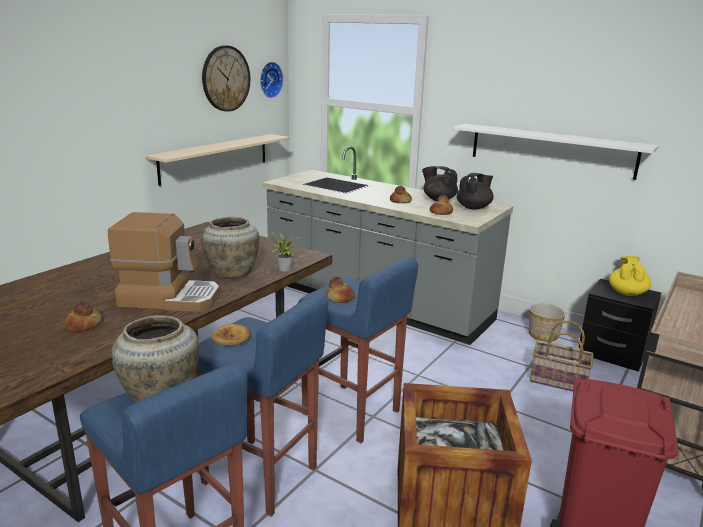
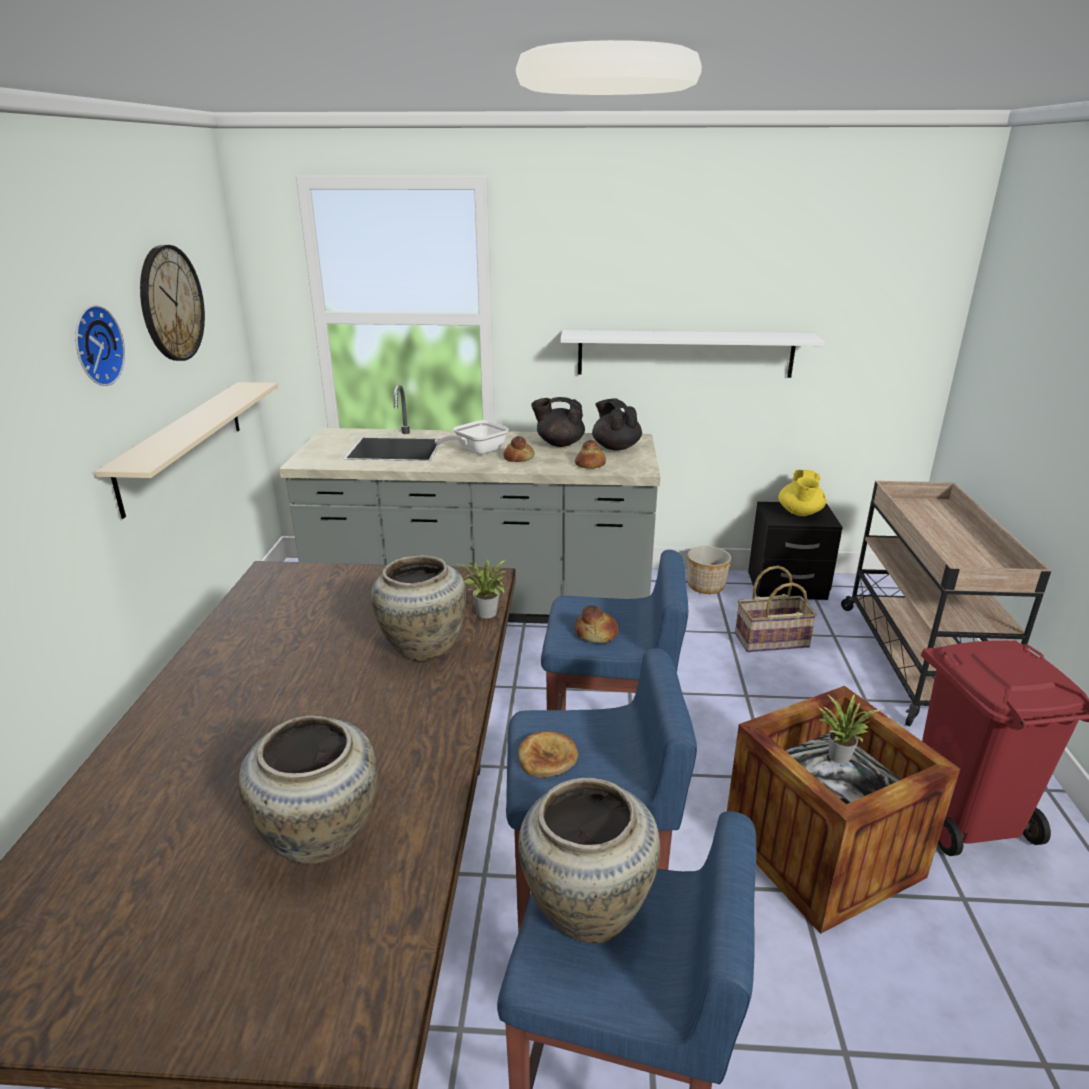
camera: 30 degrees left, 5 degrees up
bread [65,301,102,332] -> beige vase [238,715,378,865]
coffee machine [108,212,220,312] -> none
wall clock [260,62,283,98] -> wall clock moved to [75,305,125,386]
black teapot [456,173,494,210] -> black teapot turned 45 degrees counterclockwise [592,398,642,451]
yellow teapot [609,256,651,296] -> yellow teapot turned 150 degrees counterclockwise [778,470,826,516]
none -> frying pan [435,420,509,455]
none -> potted plant [818,693,882,764]

